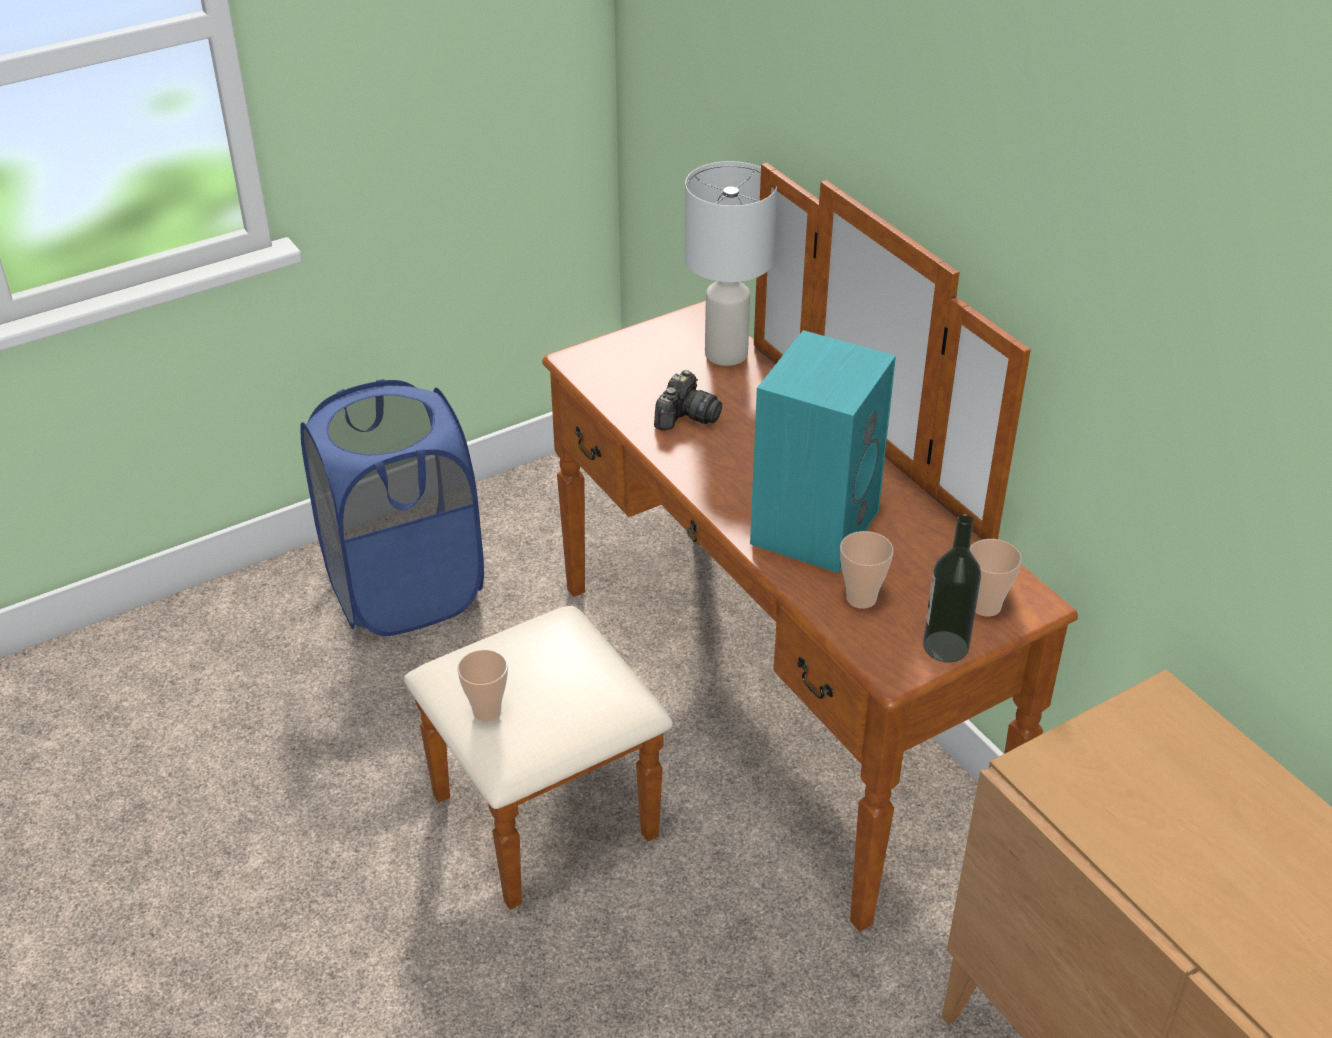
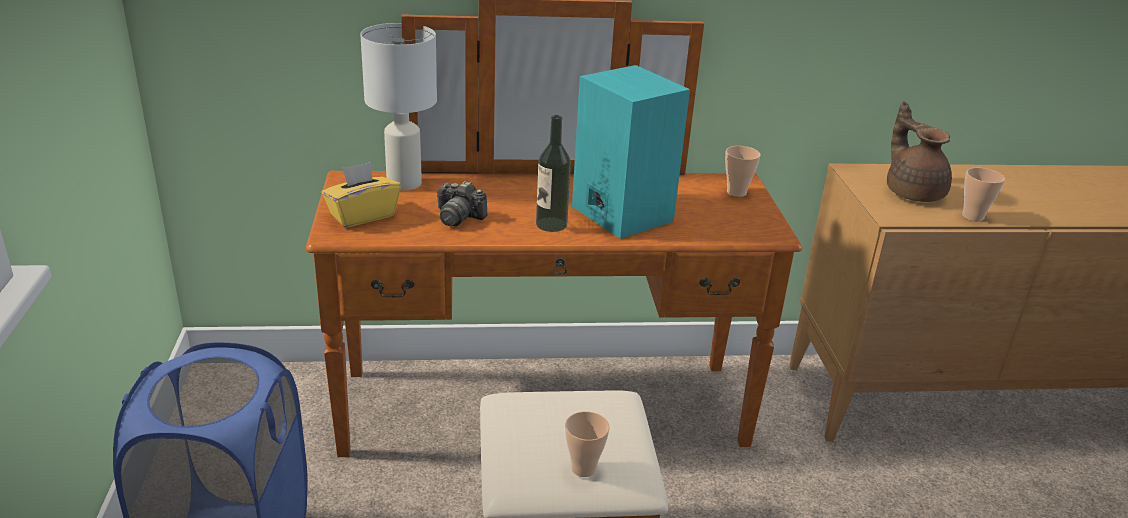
camera: 65 degrees left, 10 degrees down
camera [654,370,722,431] -> camera turned 150 degrees clockwise [437,181,487,226]
cup [840,531,894,609] -> cup moved to [962,168,1005,221]
bottle [923,514,981,663] -> bottle moved to [536,115,571,232]
none -> yellow tissue box [322,162,401,228]
none -> brown teapot [887,101,952,202]

